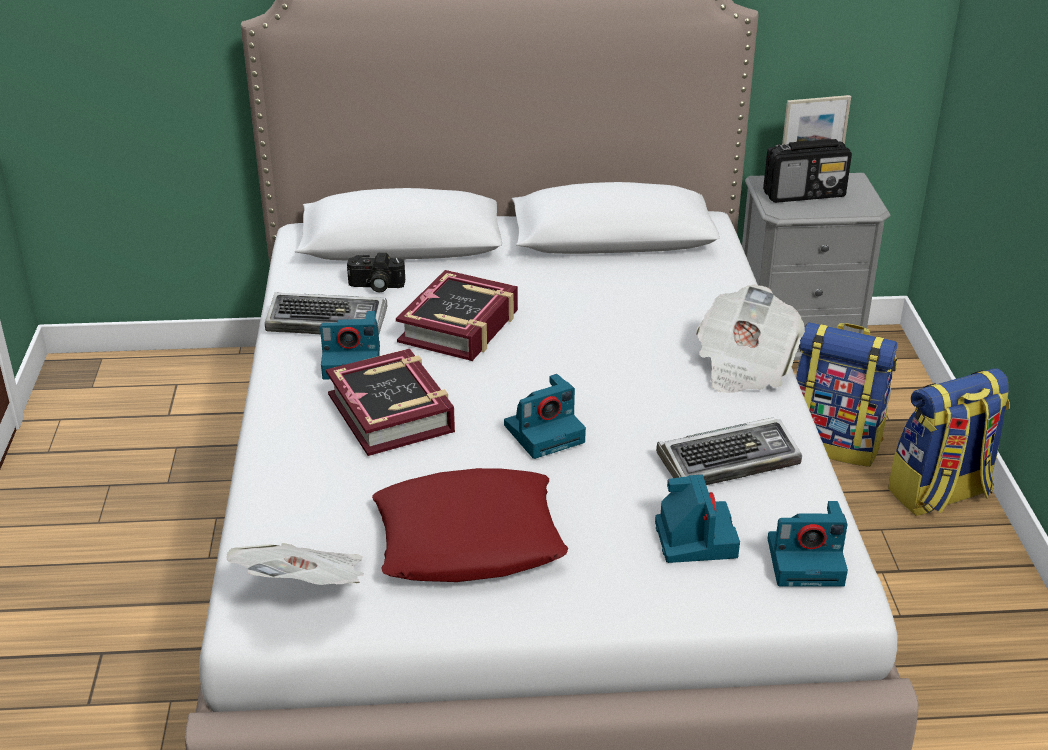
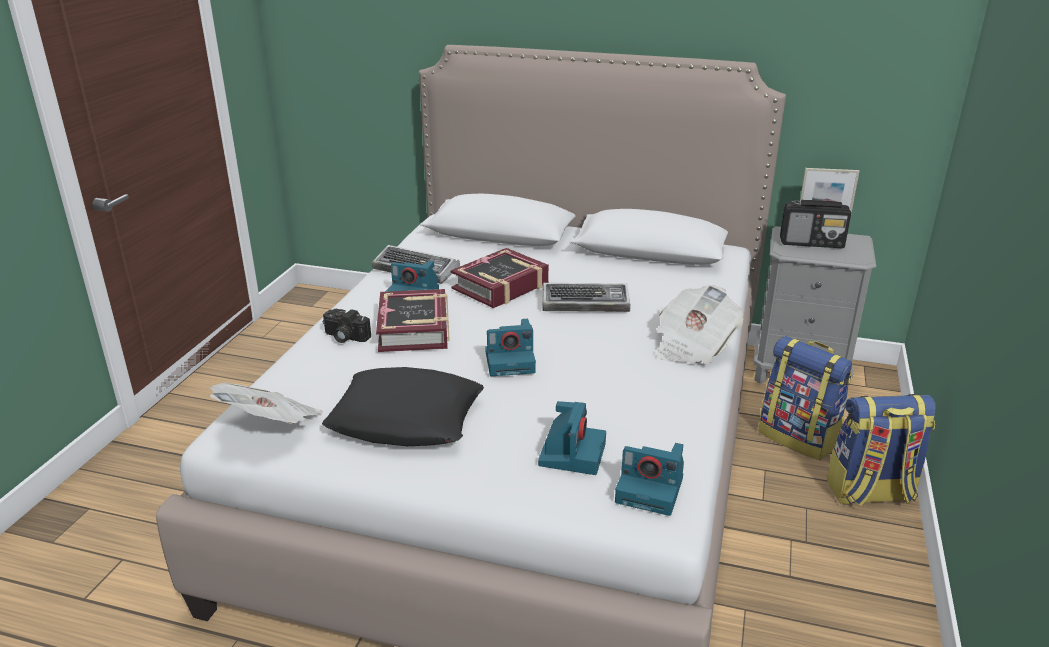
camera: 20 degrees right, 5 degrees down
camera [347,253,405,292] -> camera moved to [323,309,371,343]
red pillow [372,468,568,582] -> black pillow [322,367,484,446]
keyboard [656,418,802,485] -> keyboard moved to [542,283,631,312]

